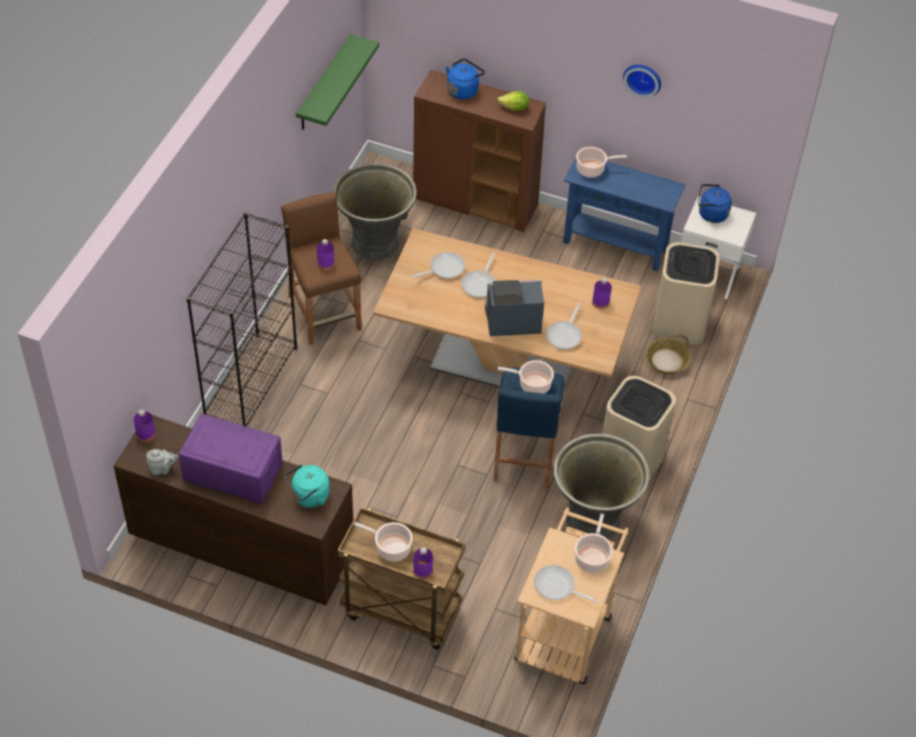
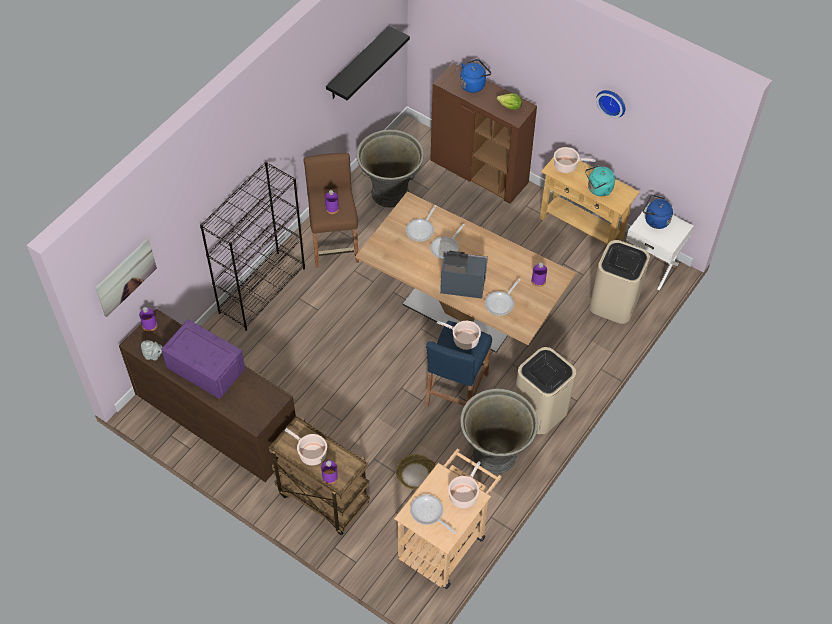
camera: 15 degrees right, 5 degrees up
turquoise kettle [284,464,330,508] -> turquoise kettle moved to [585,165,615,196]
green shelf [296,34,379,130] -> black shelf [326,26,410,100]
frying pan [411,252,465,279] -> frying pan turned 135 degrees clockwise [406,205,437,242]
blue console table [563,157,686,271] -> beige console table [540,157,640,244]
basket [646,335,691,374] -> basket moved to [396,454,435,490]
none -> picture [95,238,157,317]

